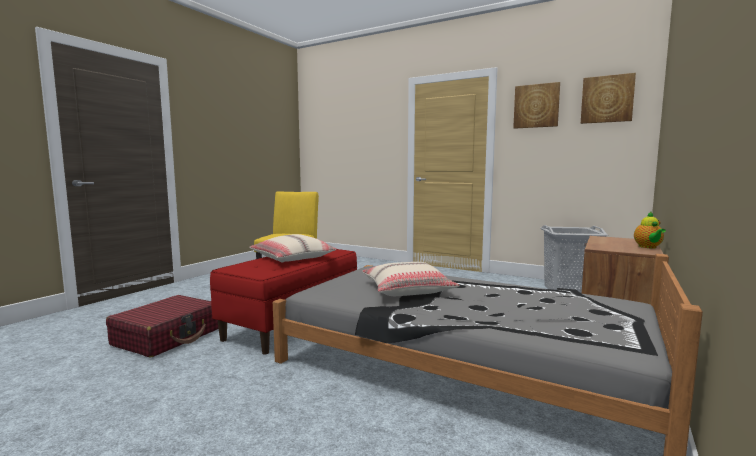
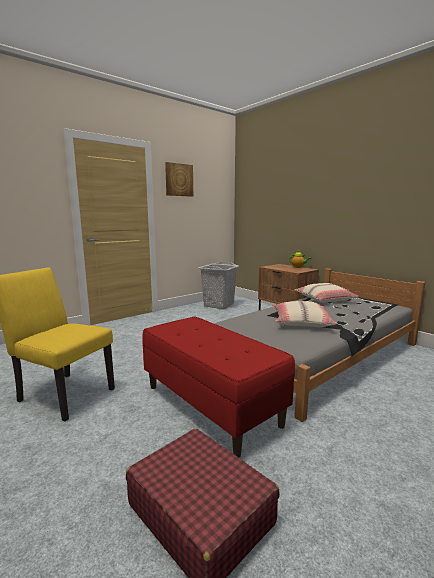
camera: 70 degrees left, 5 degrees up
beige pillow [249,234,337,263] -> beige pillow moved to [295,283,358,303]
picture [581,73,636,124] -> none

